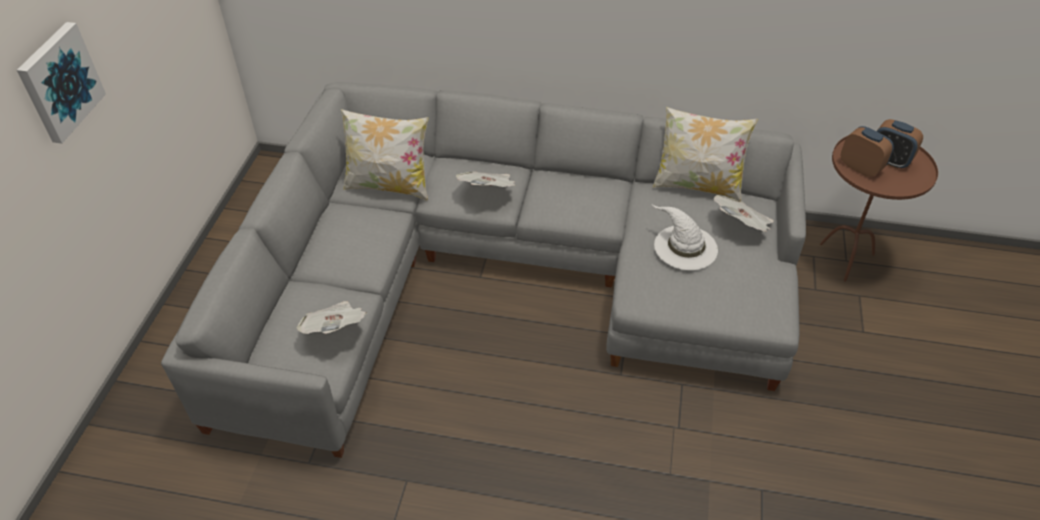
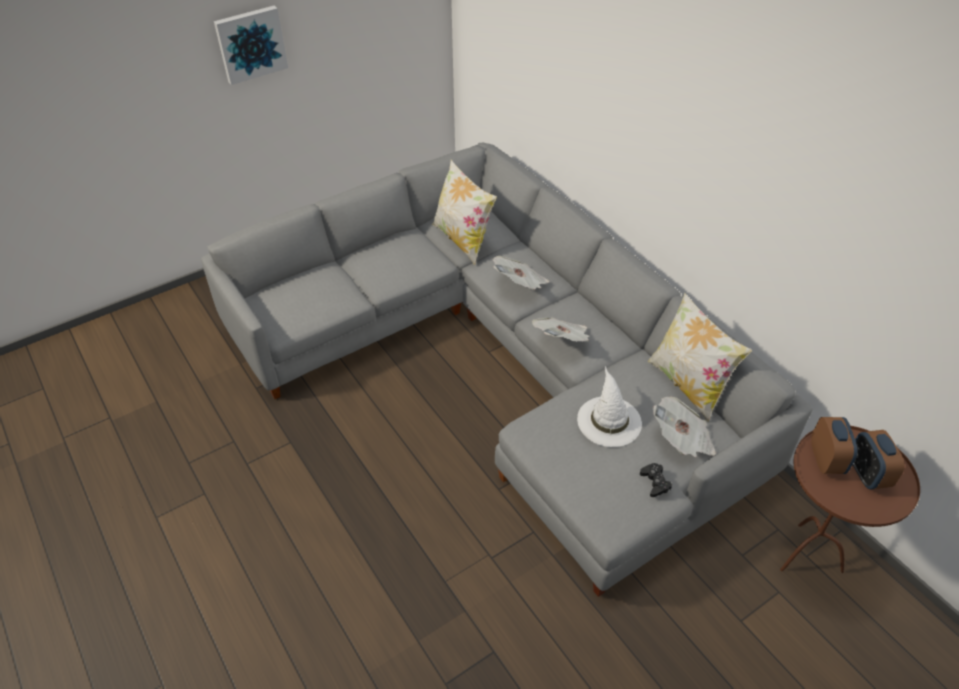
camera: 45 degrees right, 0 degrees up
newspaper [296,301,367,334] -> newspaper moved to [532,317,590,342]
none -> black game controller [640,463,672,497]

